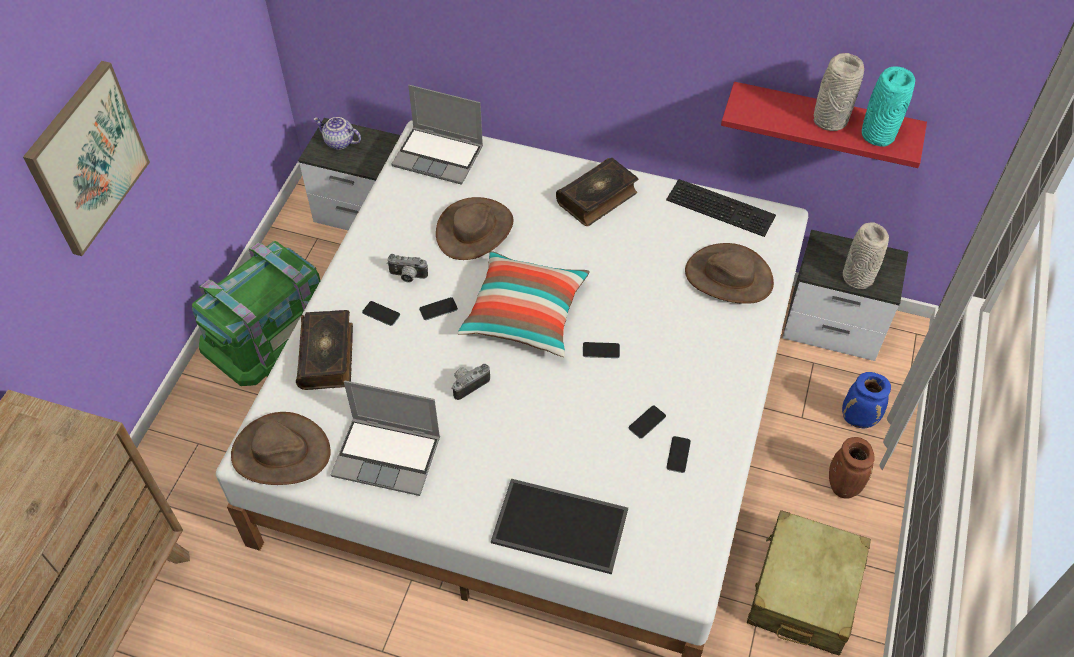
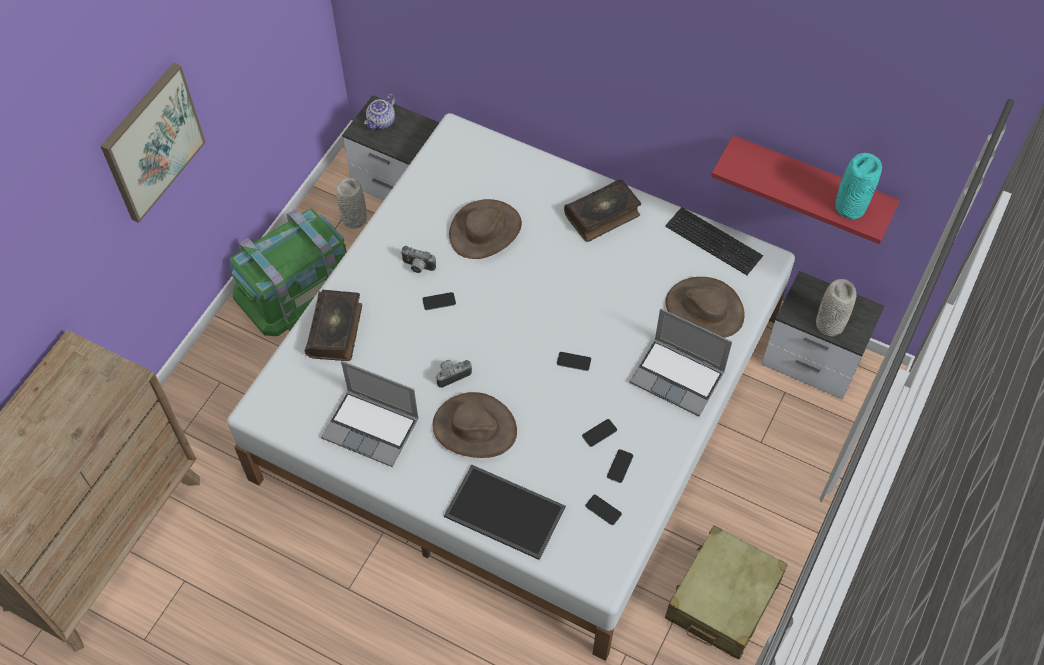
camera: 10 degrees right, 5 degrees up
brown hat [231,412,331,485] -> brown hat moved to [433,392,517,458]
teapot [313,117,361,150] -> teapot turned 90 degrees counterclockwise [364,94,395,129]
phone [362,301,400,326] -> phone moved to [585,495,622,525]
laptop [391,85,483,185] -> laptop moved to [629,309,732,416]
pillow [458,251,590,357] -> none
grey vase [814,53,864,131] -> grey vase moved to [336,177,367,229]
brown vase [829,437,875,499] -> none
blue vase [842,372,891,428] -> none

